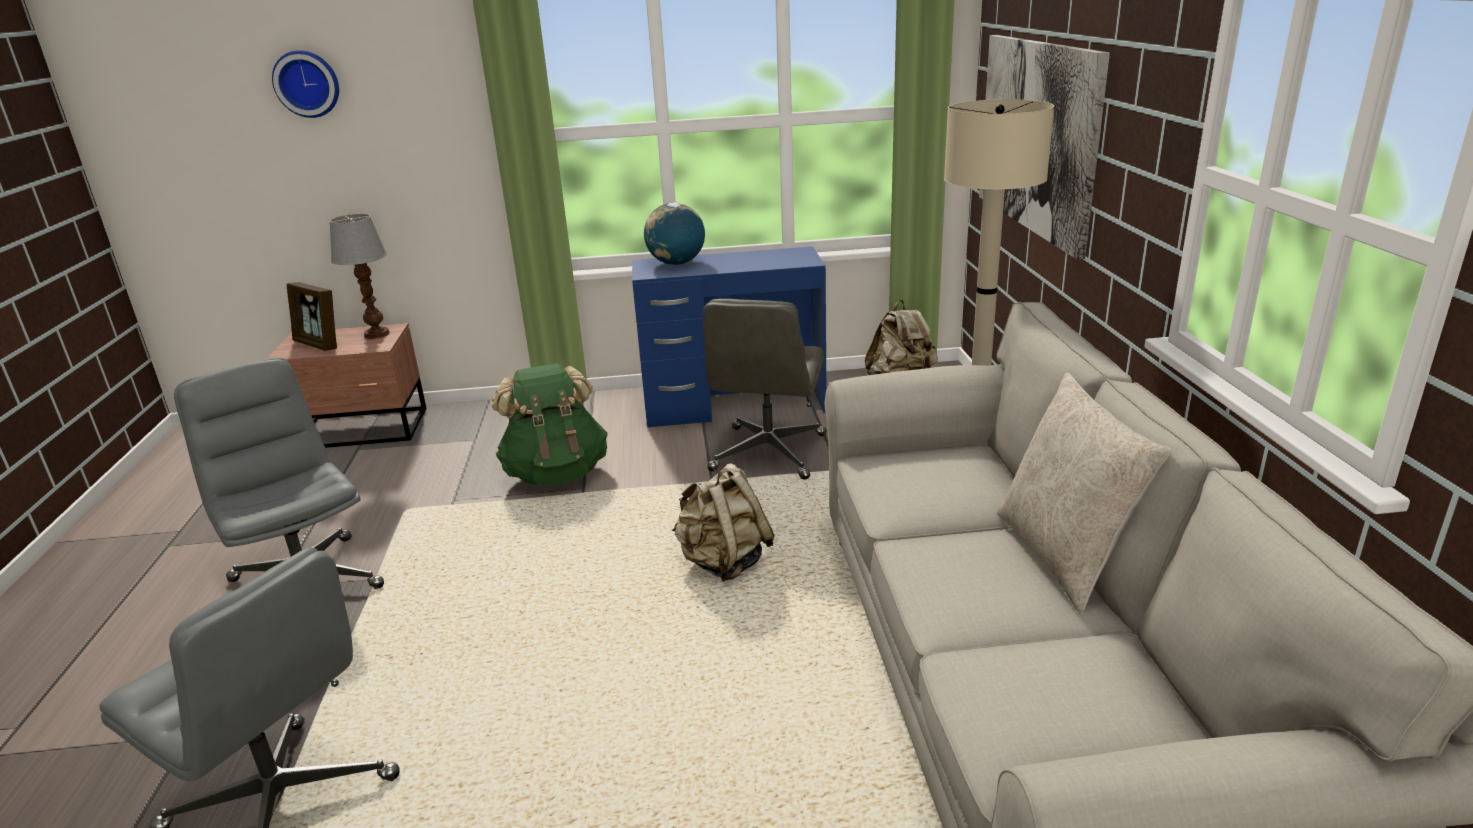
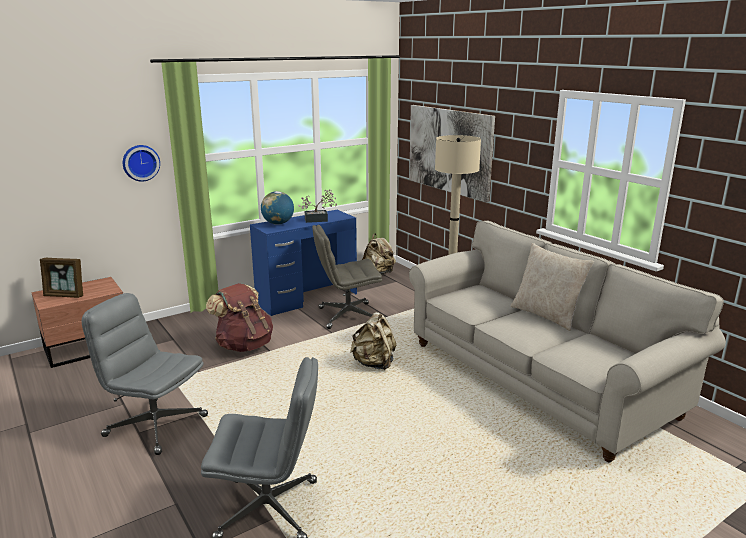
camera: 30 degrees left, 5 degrees down
wall clock [272,50,339,118] -> wall clock moved to [123,145,160,181]
table lamp [330,214,390,339] -> none
green backpack [491,363,608,486] -> brown backpack [206,283,273,352]
grey office chair [703,299,827,479] -> grey office chair turned 90 degrees clockwise [312,225,382,329]
none -> potted plant [298,189,337,223]

